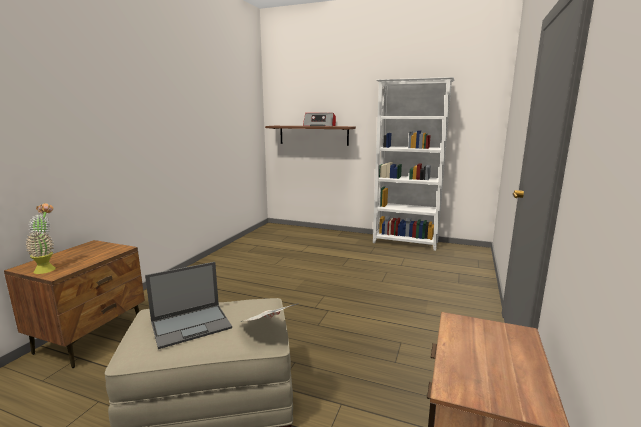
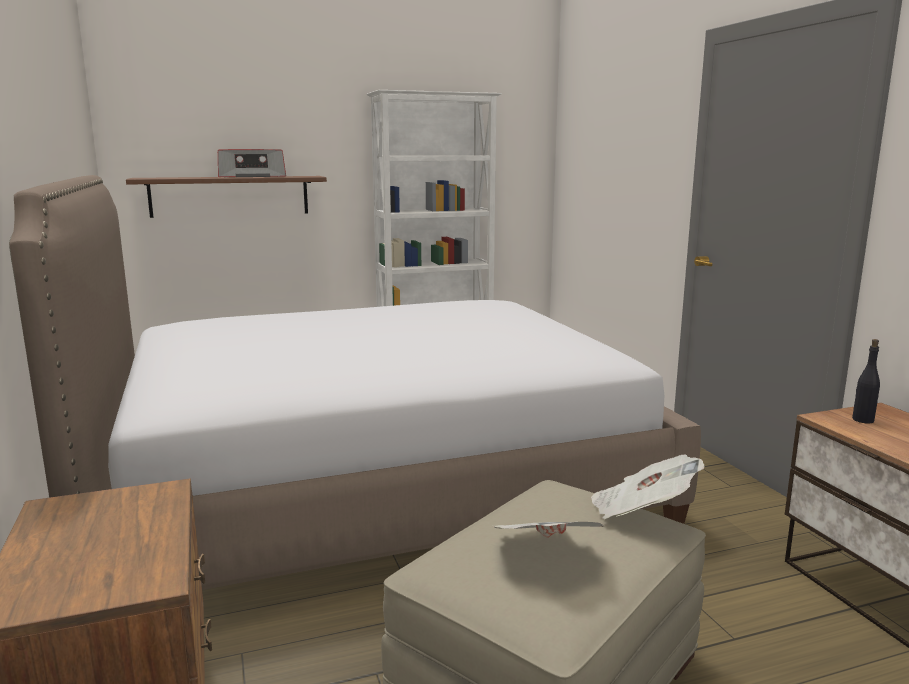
camera: 40 degrees left, 0 degrees up
potted plant [25,203,56,274] -> none
laptop [145,262,232,349] -> newspaper [494,522,604,538]
none -> bed [9,175,701,590]
none -> black bottle [852,339,880,423]

